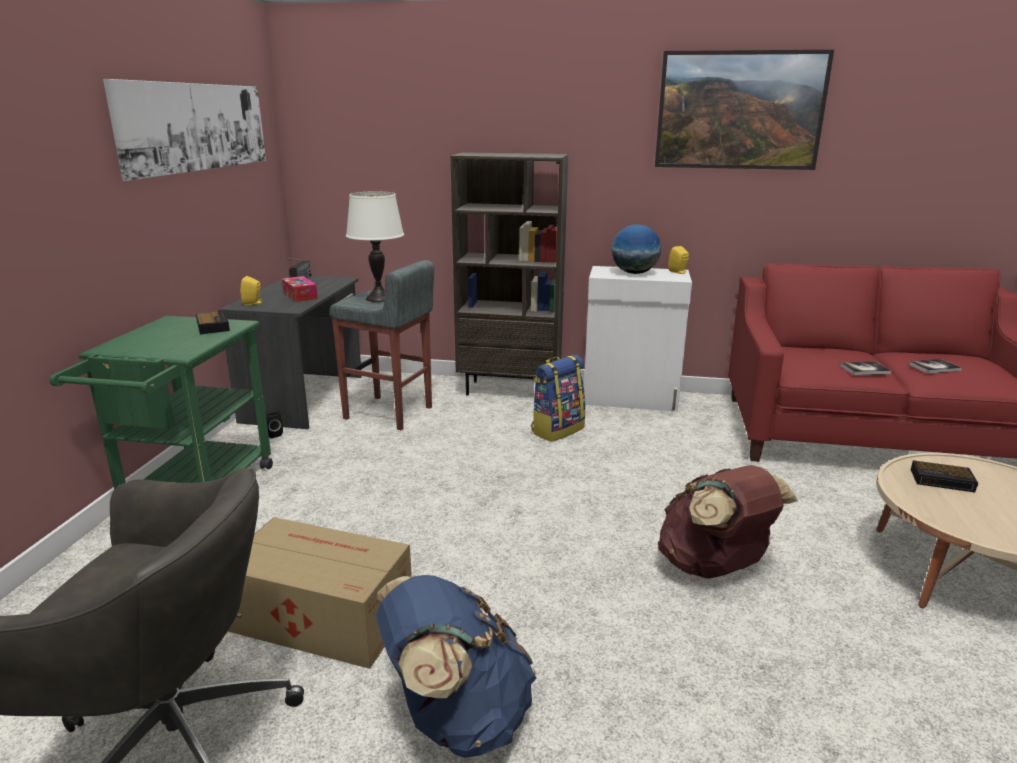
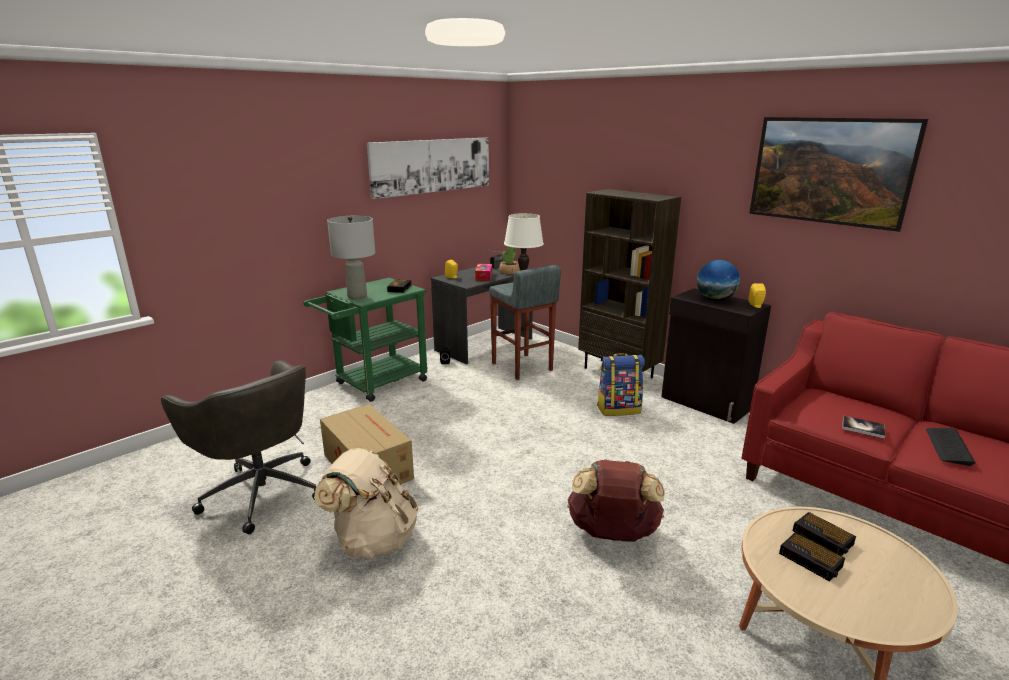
camera: 35 degrees right, 0 degrees up
blue backpack [376,574,537,758] -> beige backpack [314,448,419,559]
white cabinet [584,266,692,412] -> black cabinet [661,288,771,424]
book [909,359,962,374] -> keyboard [926,428,976,466]
none -> grey table lamp [327,216,375,300]
none -> potted plant [499,246,520,274]
none -> alarm clock [779,532,845,582]

